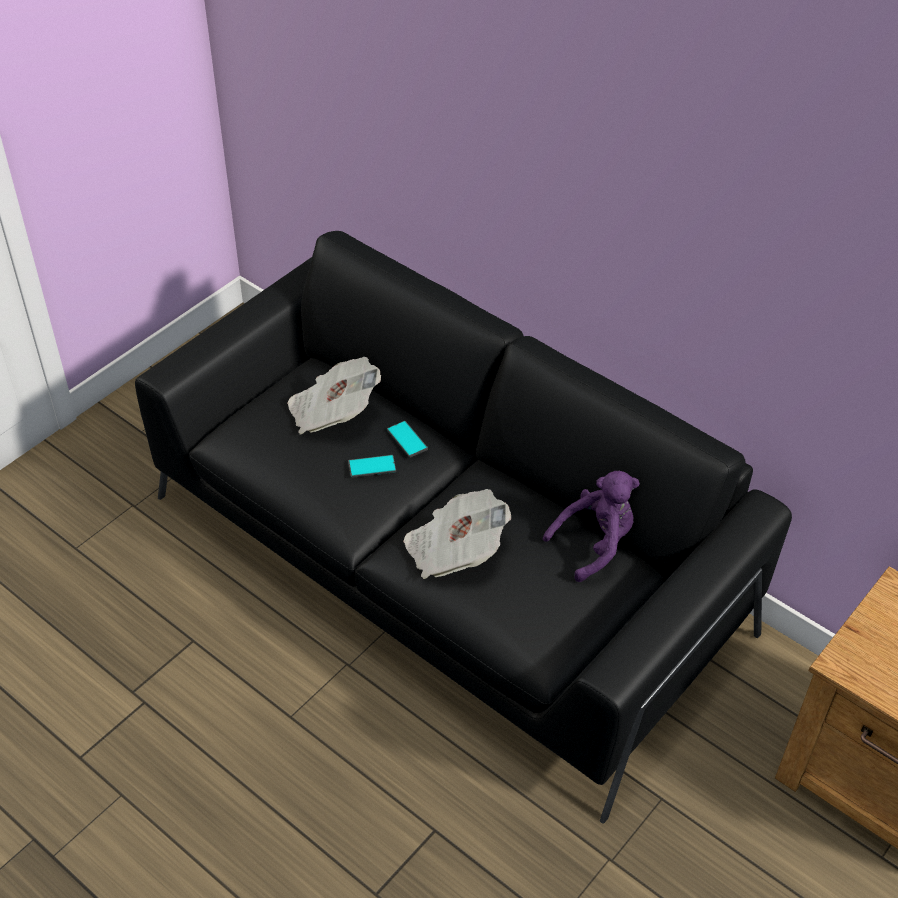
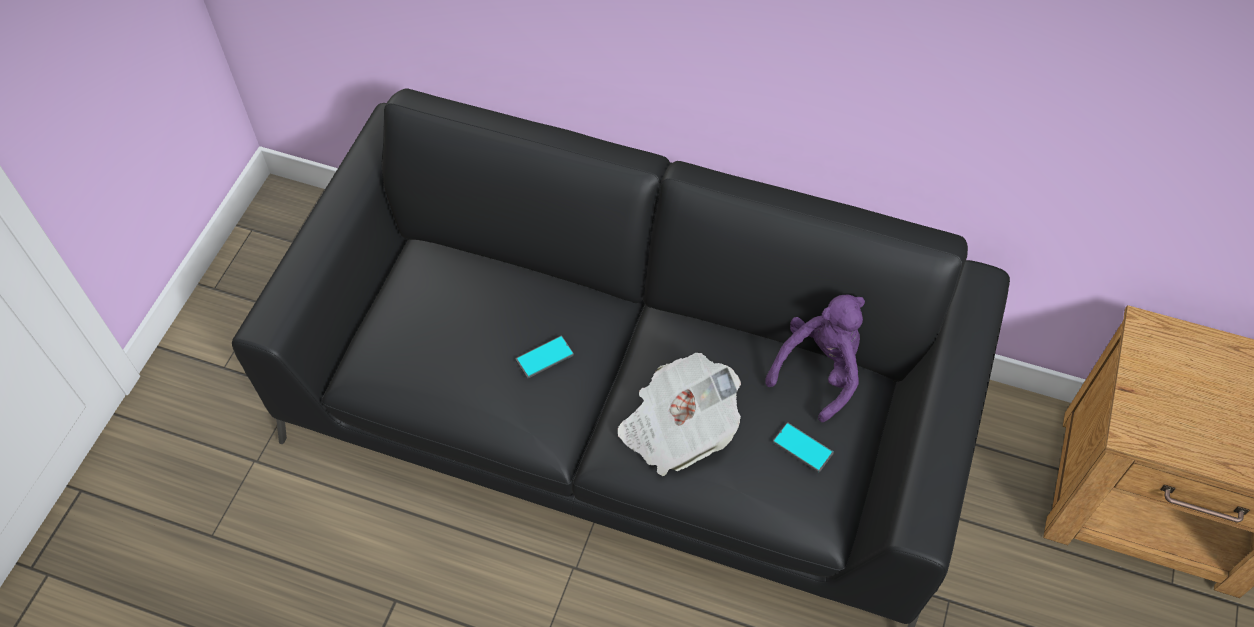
camera: 20 degrees left, 10 degrees up
newspaper [287,357,381,434] -> none
phone [387,421,428,458] -> phone moved to [773,423,834,472]

